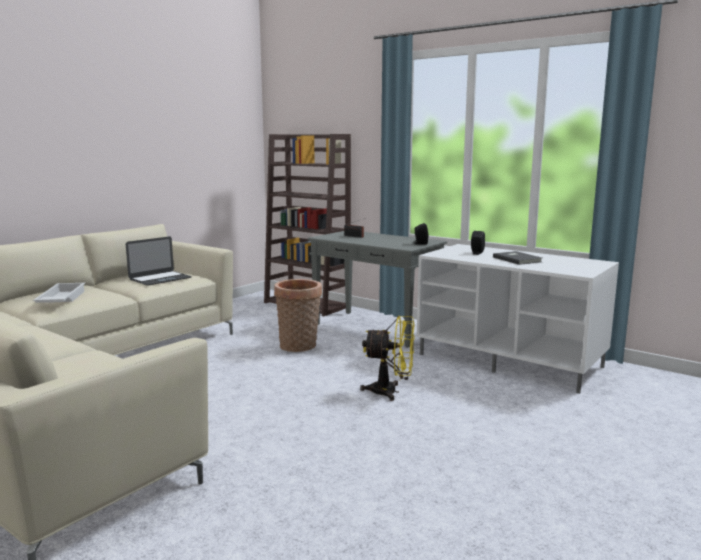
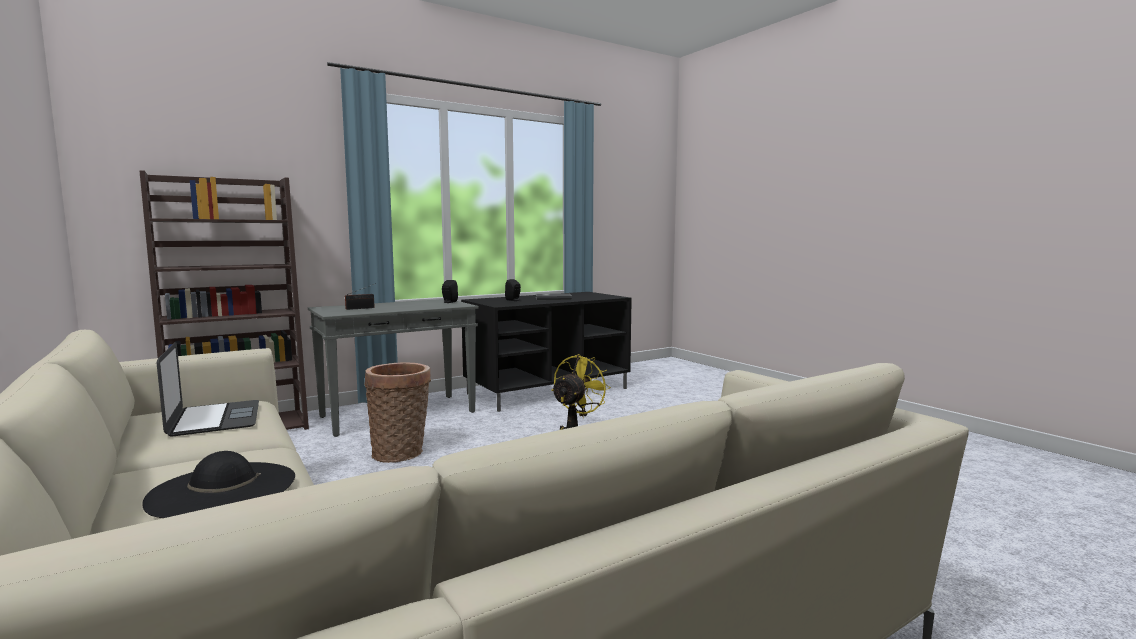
camera: 70 degrees left, 5 degrees down
white tray [33,283,85,303] -> black hat [142,451,295,518]
white tv stand [417,244,619,394] -> black tv stand [461,292,632,412]

